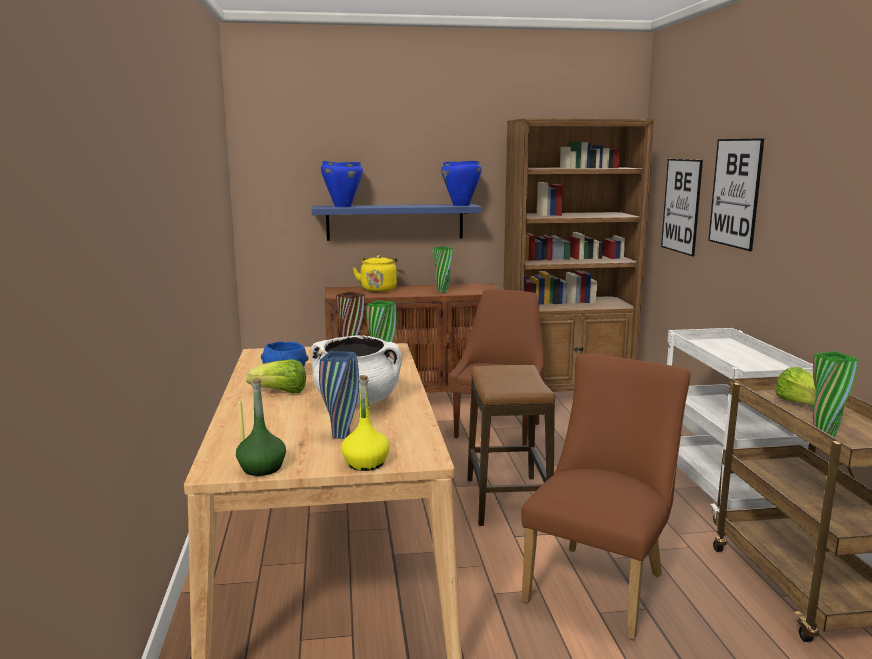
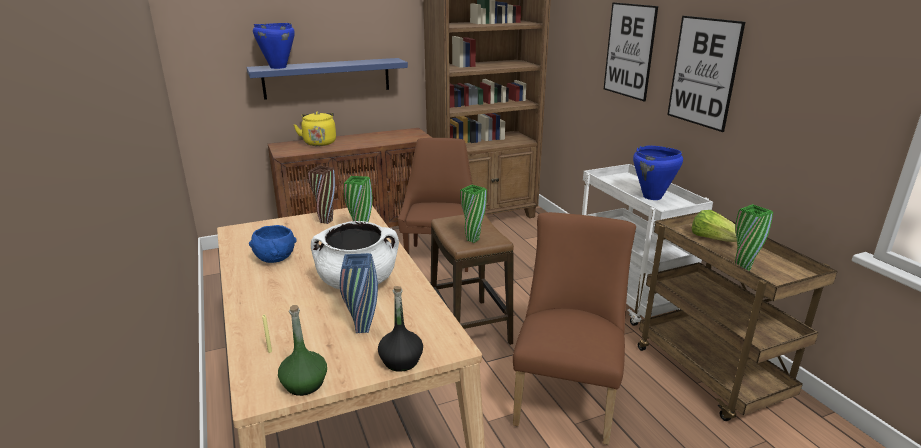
camera: 15 degrees left, 10 degrees up
lettuce [246,359,306,393] -> none
yellow bottle [341,375,390,471] -> black bottle [378,286,423,372]
green vase [432,246,453,293] -> green vase moved to [460,185,487,243]
blue cooking pot [441,161,482,206] -> blue cooking pot moved to [633,146,683,200]
picture [661,159,703,256] -> picture moved to [667,16,745,132]

